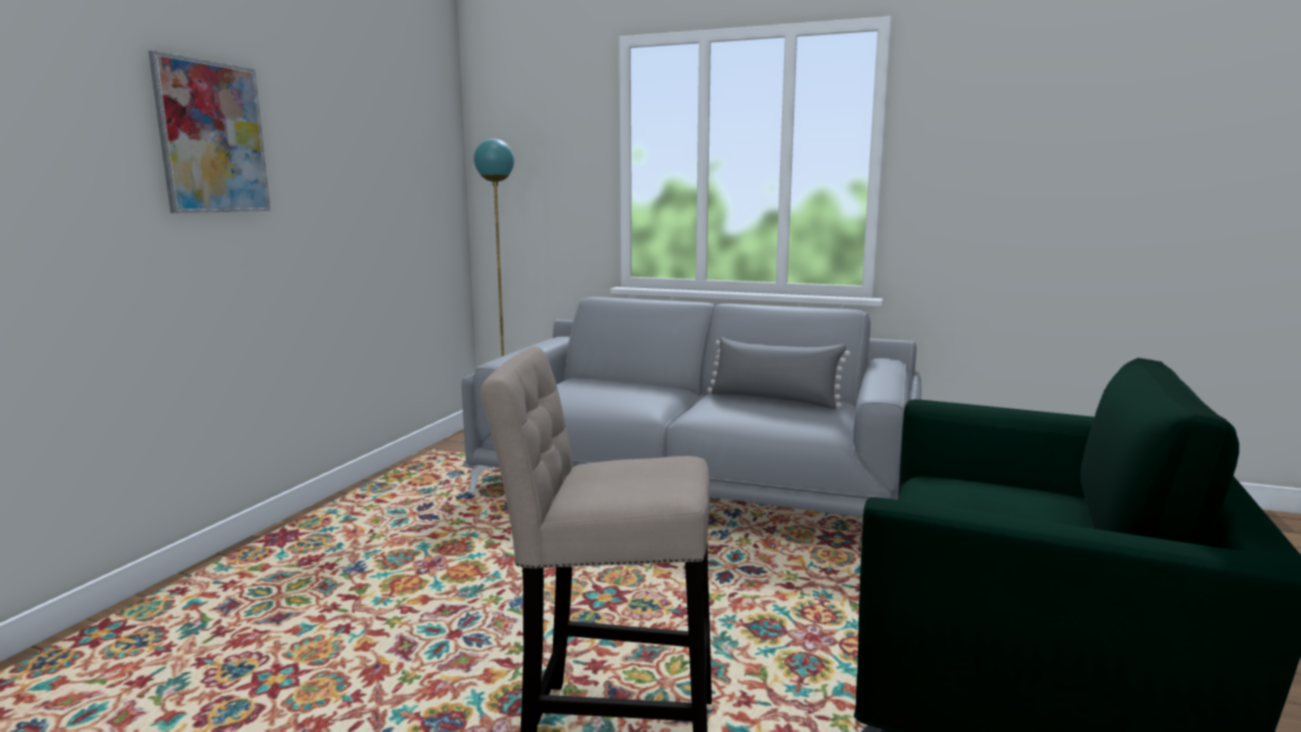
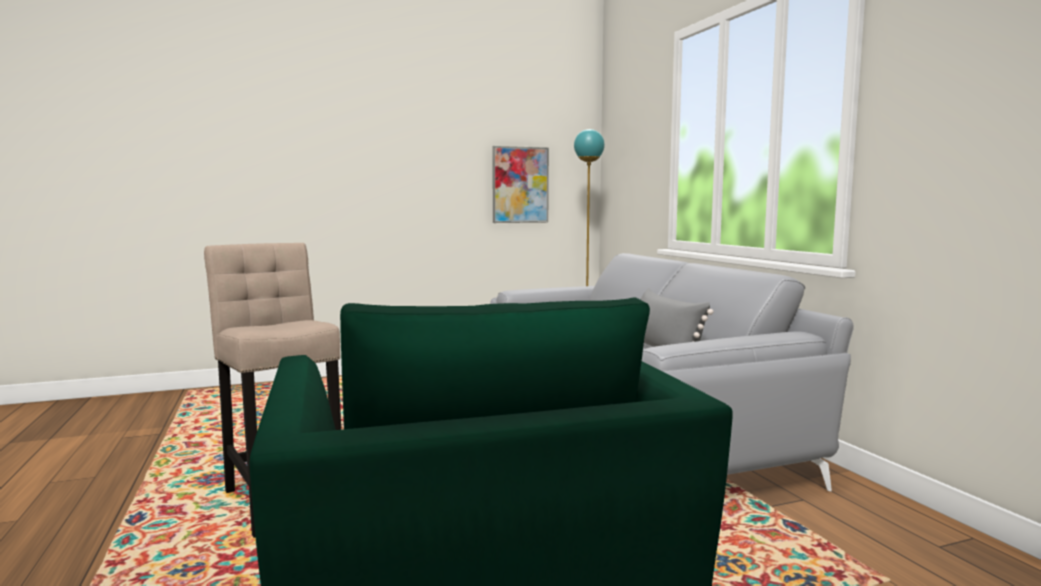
camera: 50 degrees right, 5 degrees down
picture [148,50,270,213] -> picture moved to [492,146,549,223]

